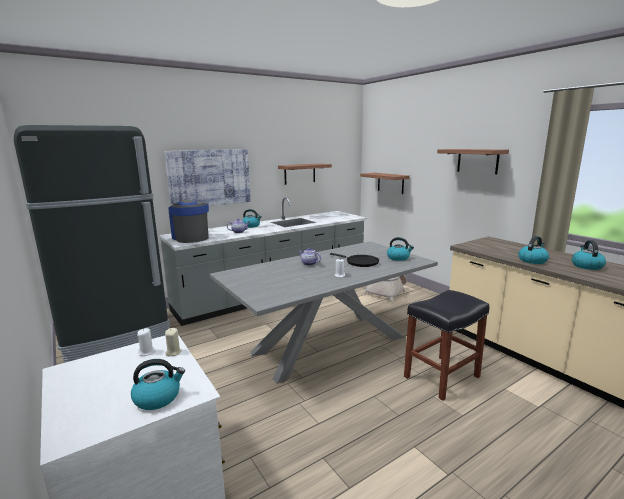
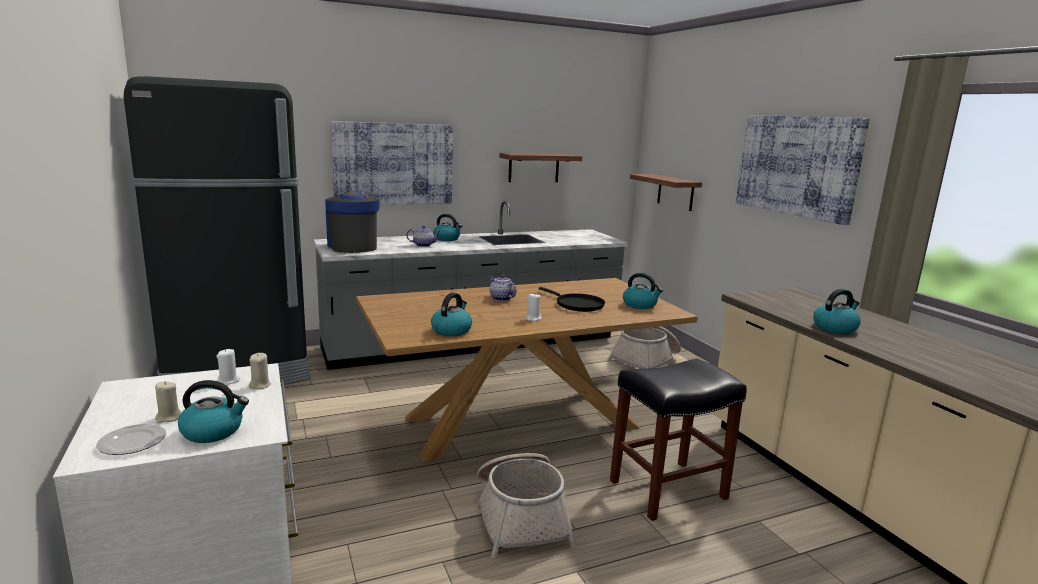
camera: 10 degrees right, 0 degrees up
grey dining table [210,241,438,384] -> brown dining table [356,278,698,461]
shelf [437,149,509,174] -> picture [736,115,870,225]
kettle [572,240,606,270] -> kettle moved to [431,293,472,336]
none -> plate [96,424,166,455]
none -> beige candle [155,381,181,423]
none -> basket [476,453,576,558]

